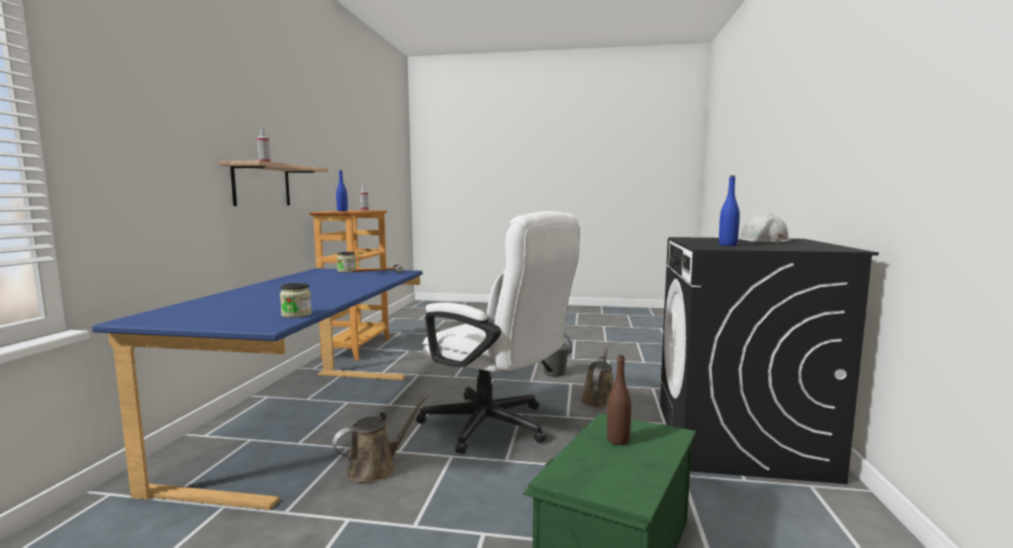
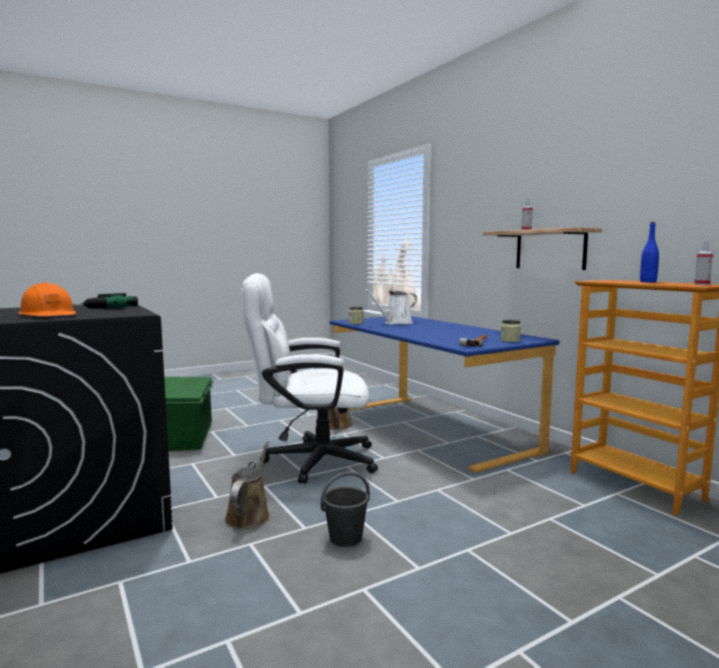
camera: 140 degrees right, 0 degrees up
brown watering can [581,343,614,408] -> brown watering can turned 150 degrees counterclockwise [225,442,270,529]
brown bottle [607,355,631,445] -> none
blue bottle [719,175,740,246] -> power drill [72,293,138,308]
white hard hat [738,213,791,244] -> orange hard hat [18,283,76,316]
none -> white watering can [364,288,417,324]

